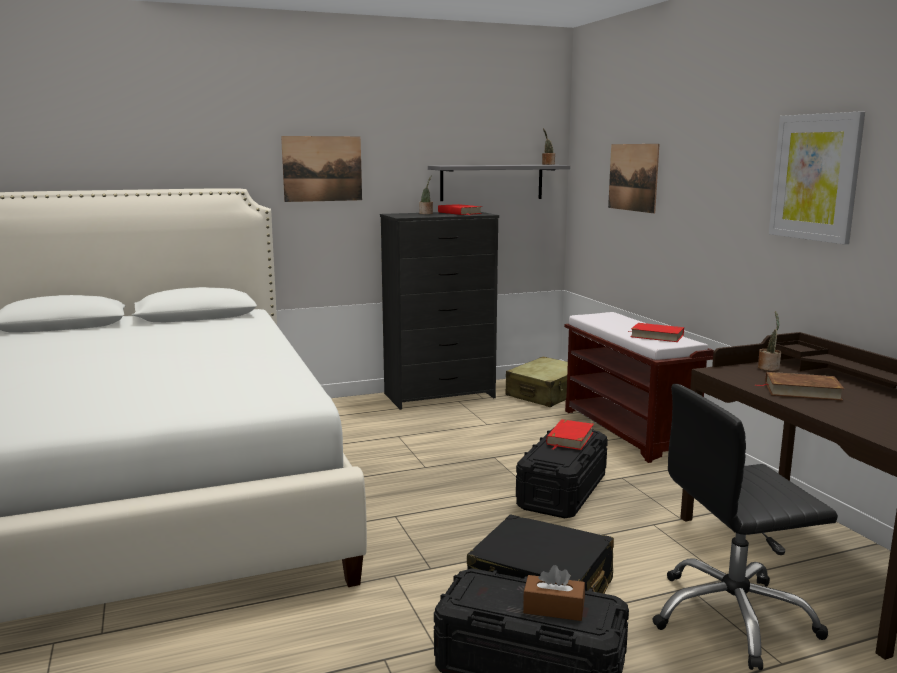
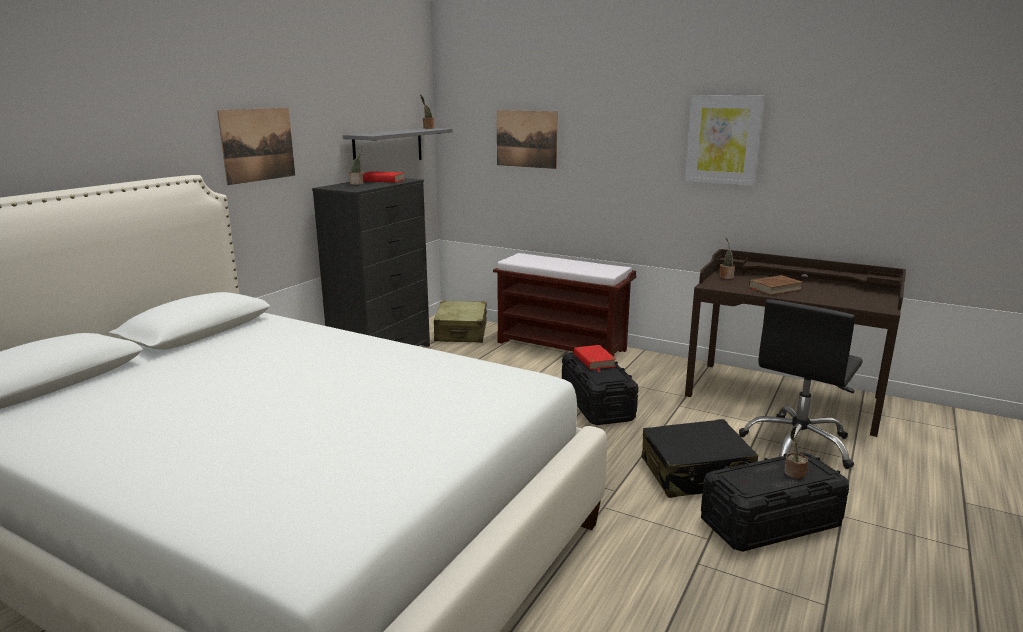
camera: 40 degrees left, 5 degrees up
brown tissue box [523,565,585,621] -> potted plant [784,426,808,479]
red book [629,323,684,342] -> none

